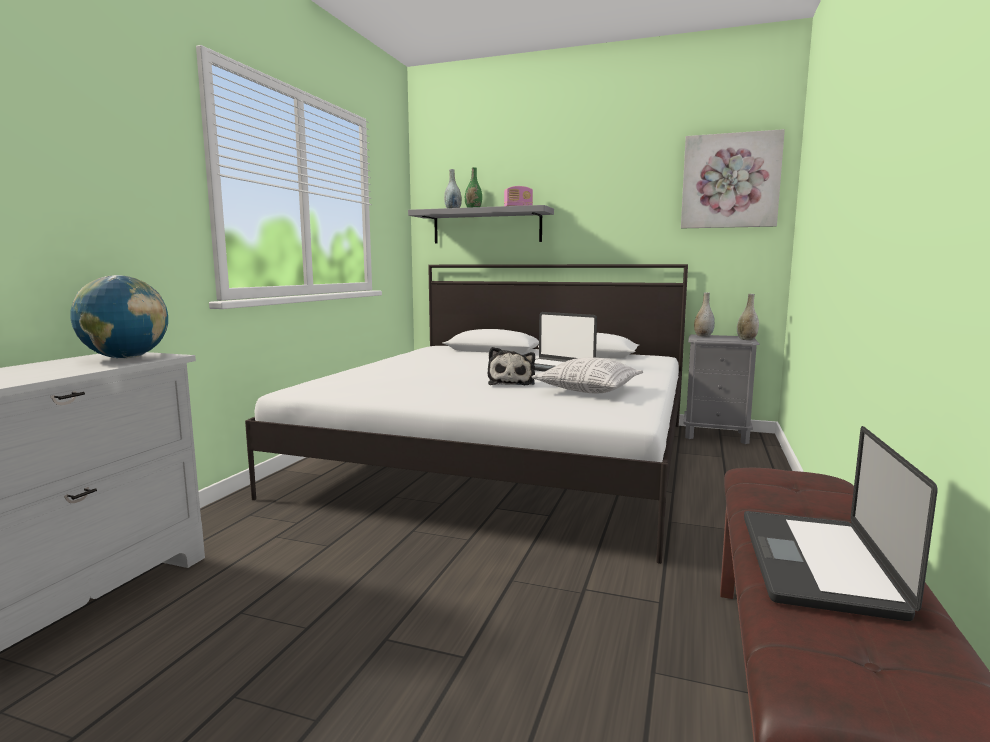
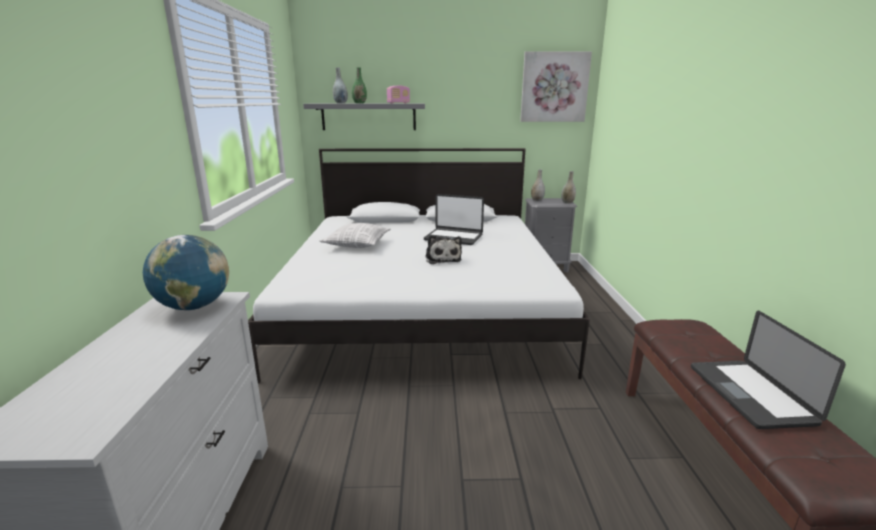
camera: 20 degrees left, 10 degrees up
pillow [531,358,643,393] -> pillow moved to [320,223,391,248]

